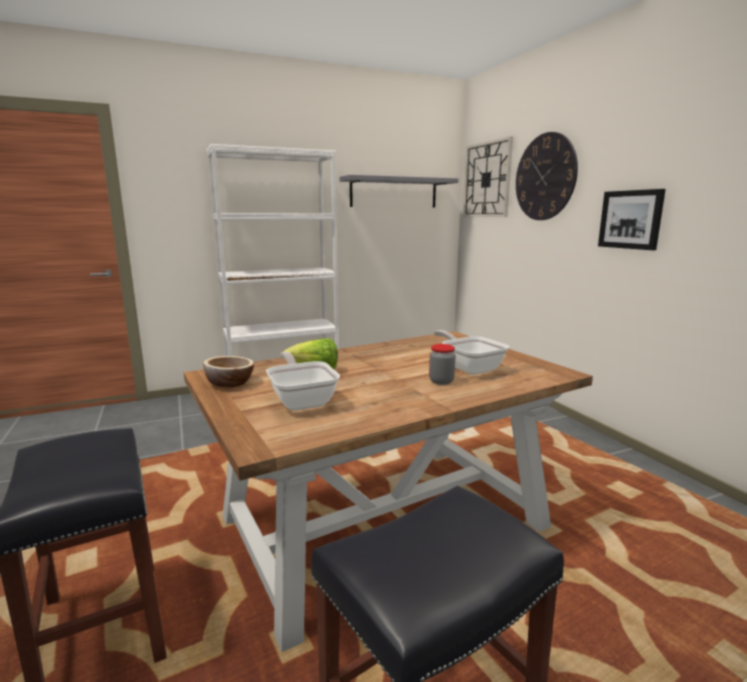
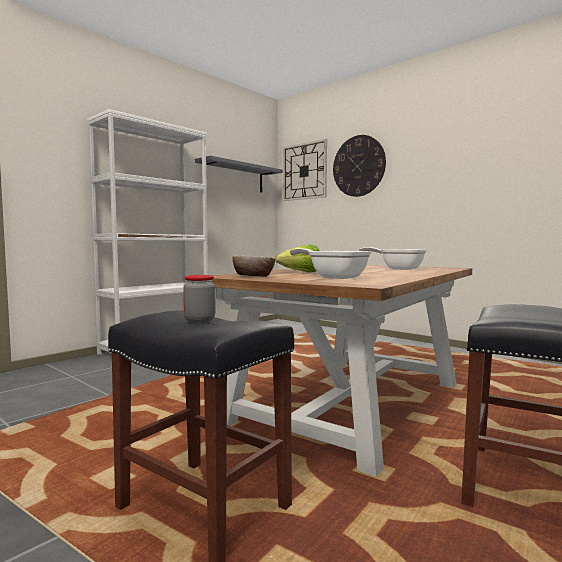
camera: 25 degrees left, 10 degrees down
jar [429,344,456,385] -> jar moved to [183,275,216,323]
picture [598,189,666,250] -> none

